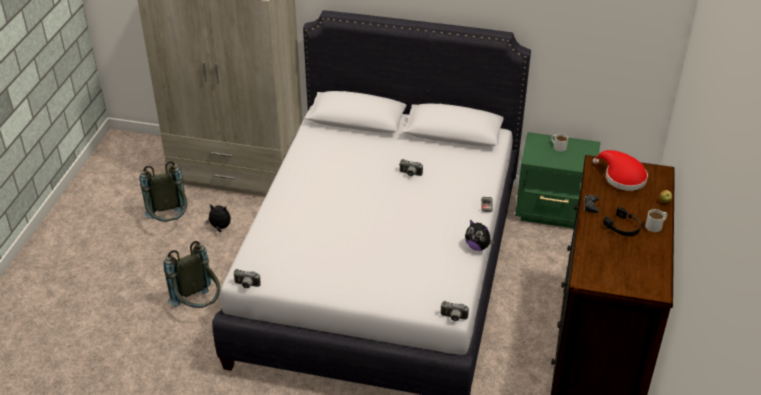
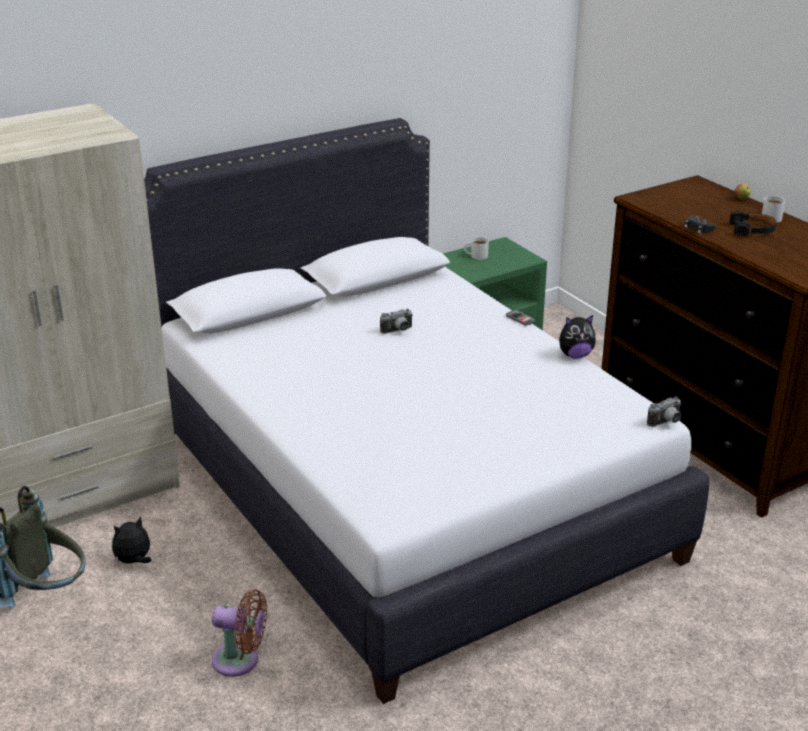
camera: 45 degrees left, 10 degrees down
grey backpack [163,241,220,308] -> brown fan [212,589,267,677]
camera [233,269,261,288] -> none
red hat [593,150,648,191] -> none

